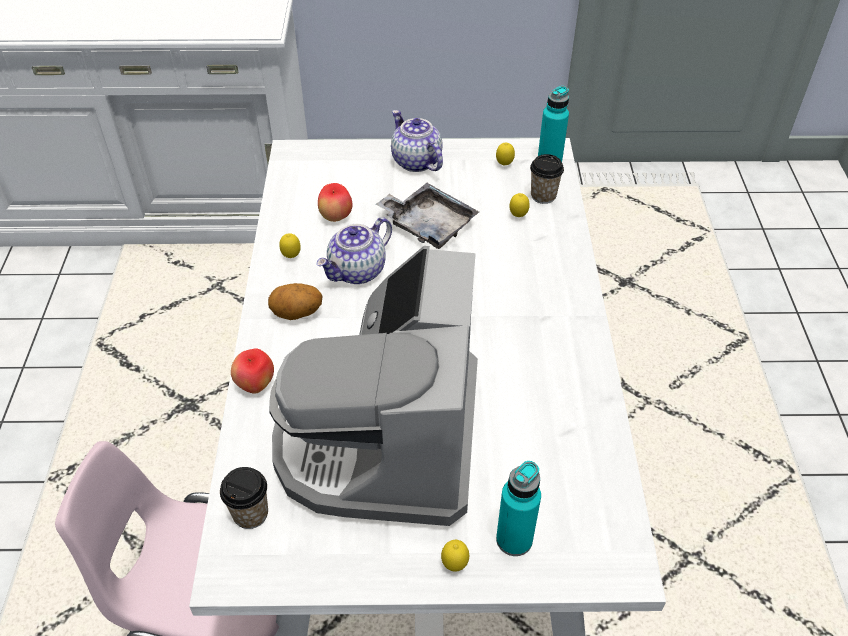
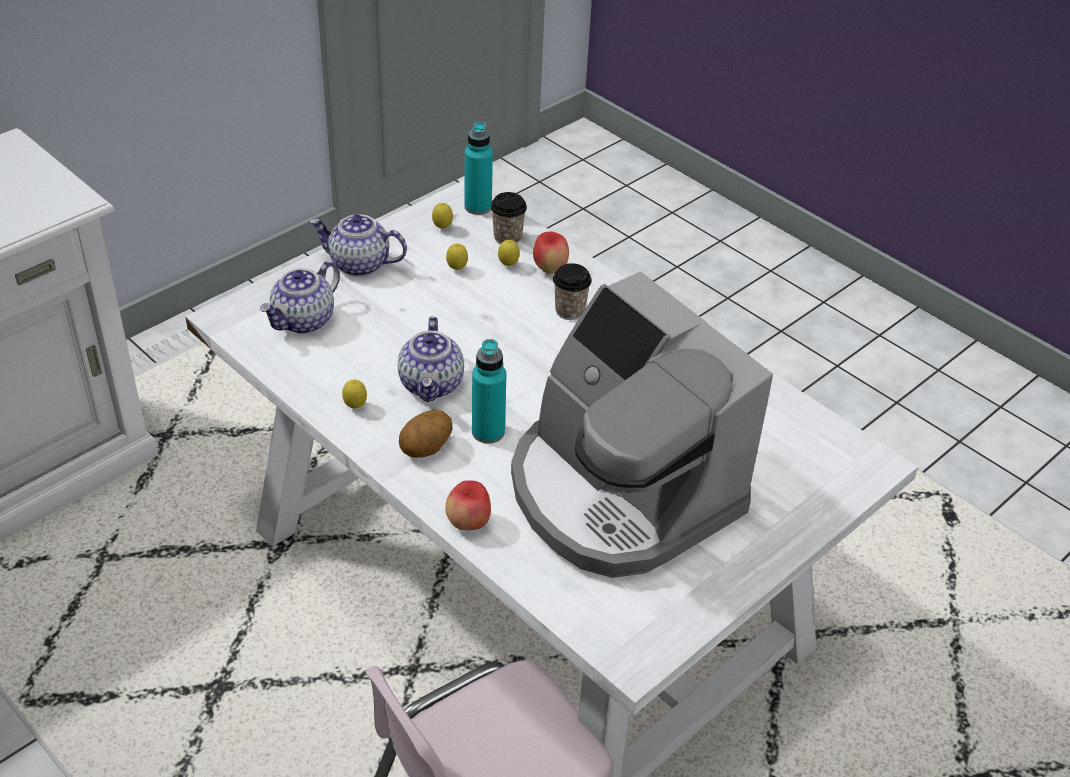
camera: 45 degrees left, 5 degrees down
cup [220,467,268,529] -> cup moved to [553,263,592,320]
apple [318,183,352,222] -> apple moved to [533,232,569,274]
grey tray [376,183,479,249] -> none
lemon [441,540,469,572] -> lemon moved to [446,243,468,270]
turquoise bottle [496,461,541,556] -> turquoise bottle moved to [472,339,507,444]
none -> teapot [260,261,340,334]

